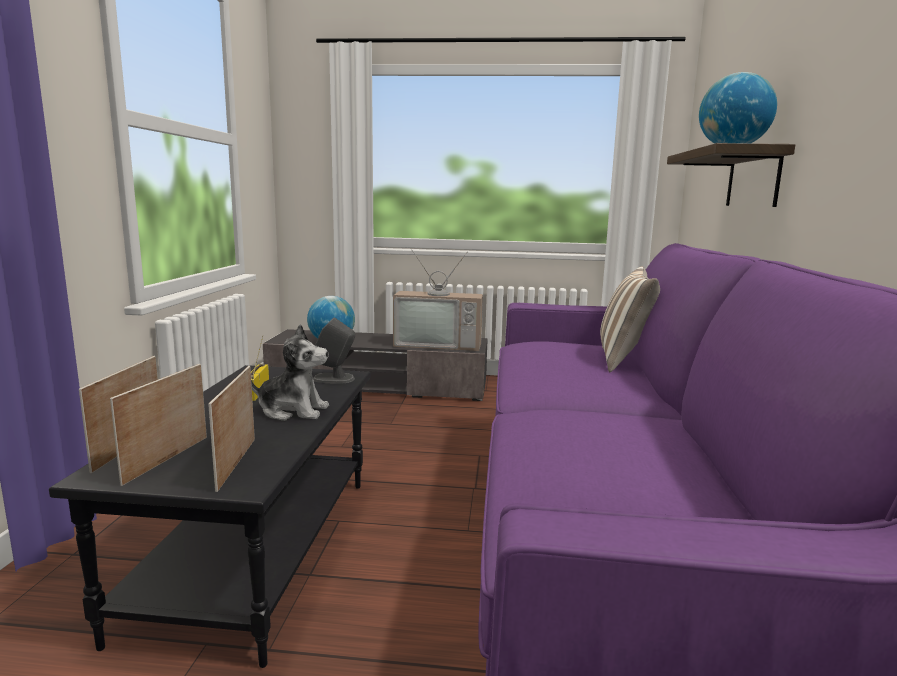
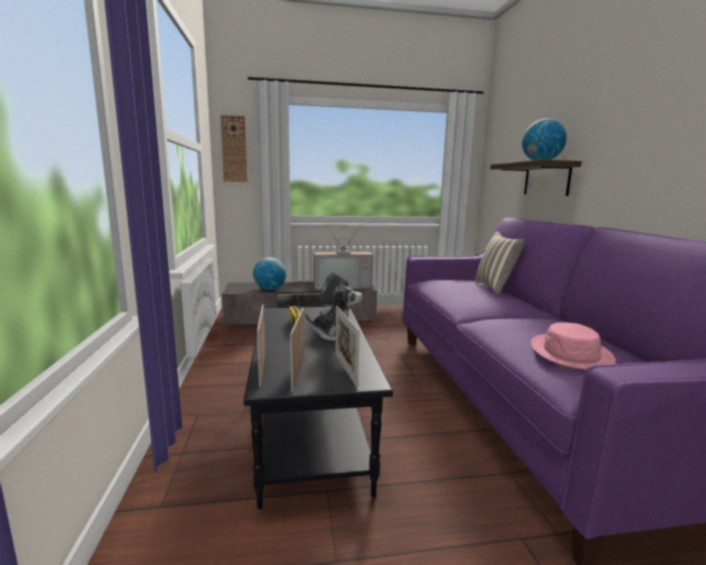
camera: 15 degrees left, 0 degrees up
none -> wall clock [220,115,248,182]
none -> pink hat [531,322,616,370]

